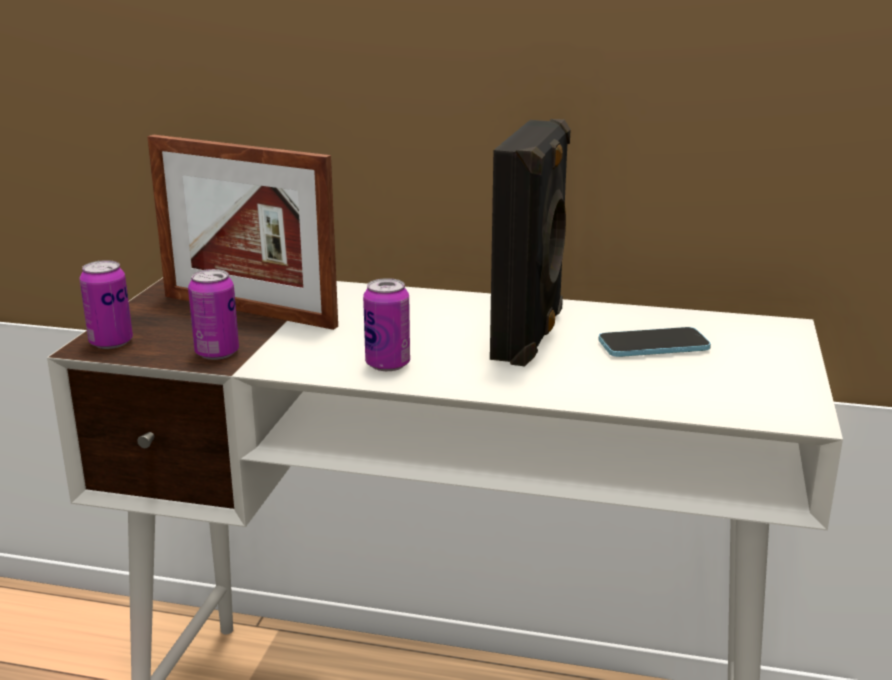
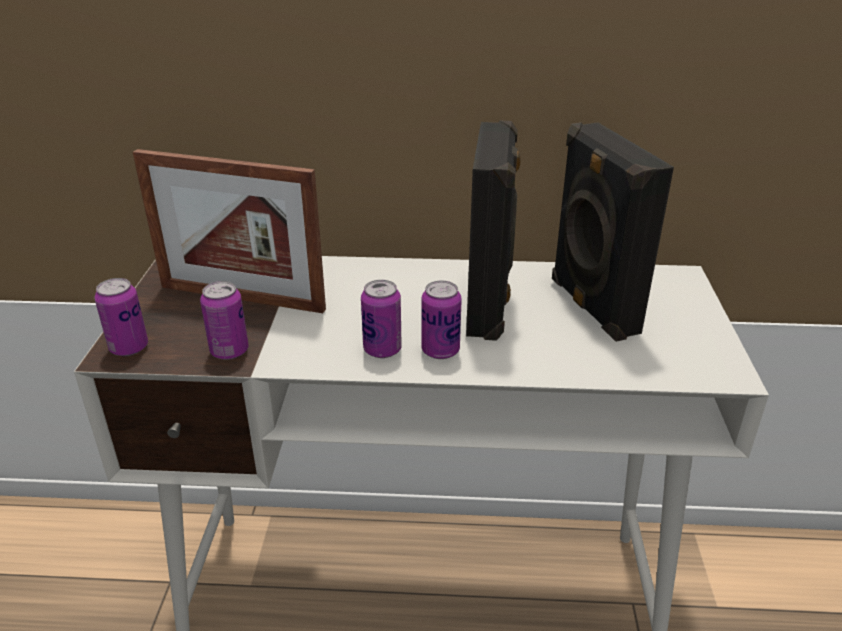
camera: 10 degrees left, 10 degrees up
phone [599,327,711,357] -> black speaker [552,122,674,342]
none -> can [422,281,462,359]

